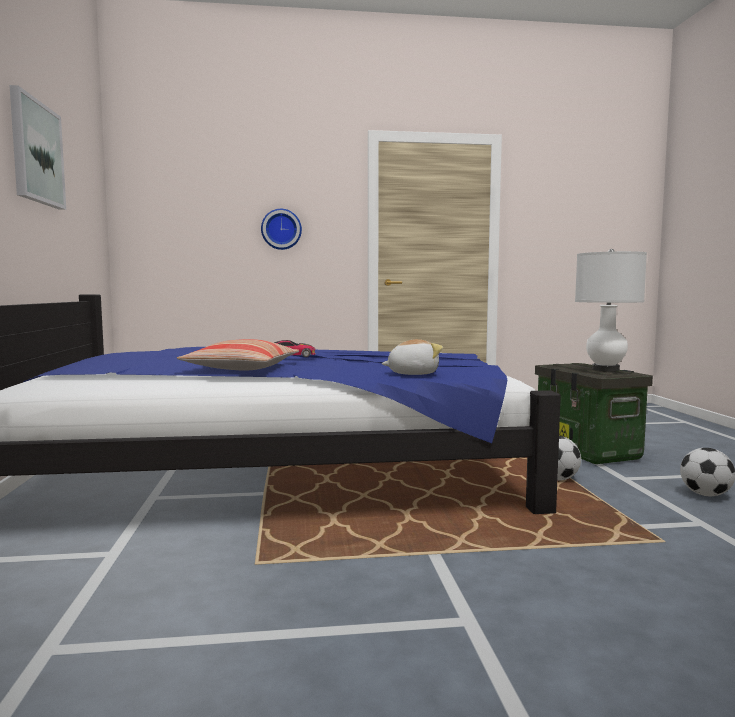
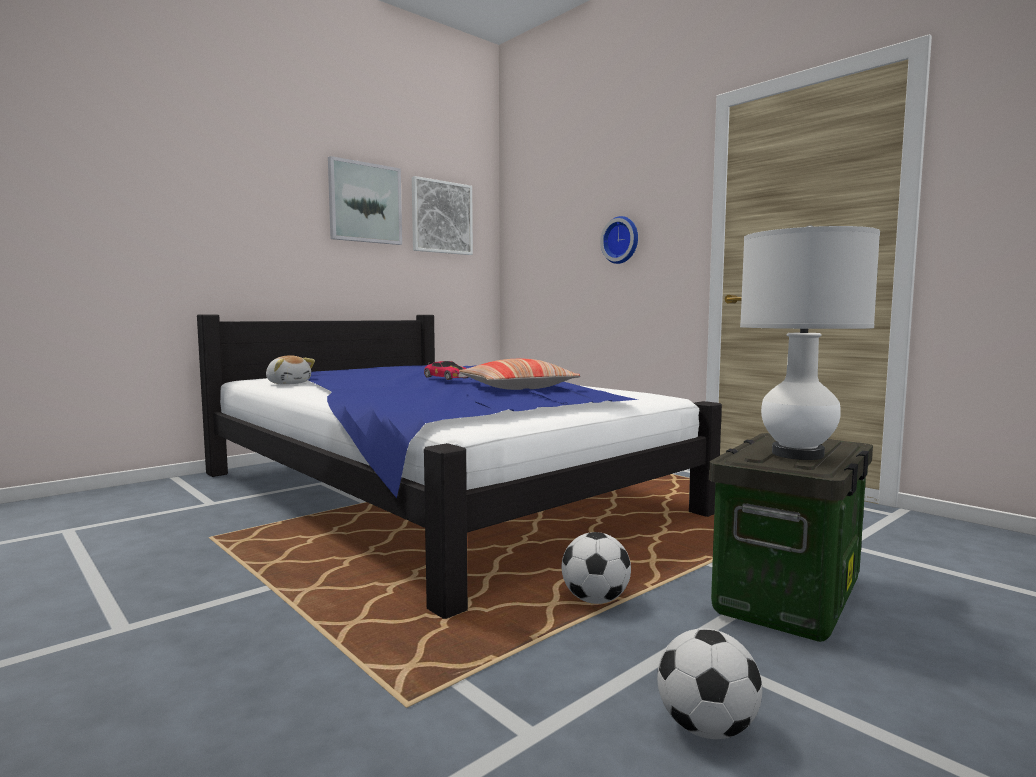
camera: 55 degrees right, 0 degrees up
pillow [177,339,299,370] -> pillow moved to [459,359,581,390]
plush toy [382,339,443,375] -> plush toy moved to [266,355,315,385]
none -> picture [412,176,473,255]

